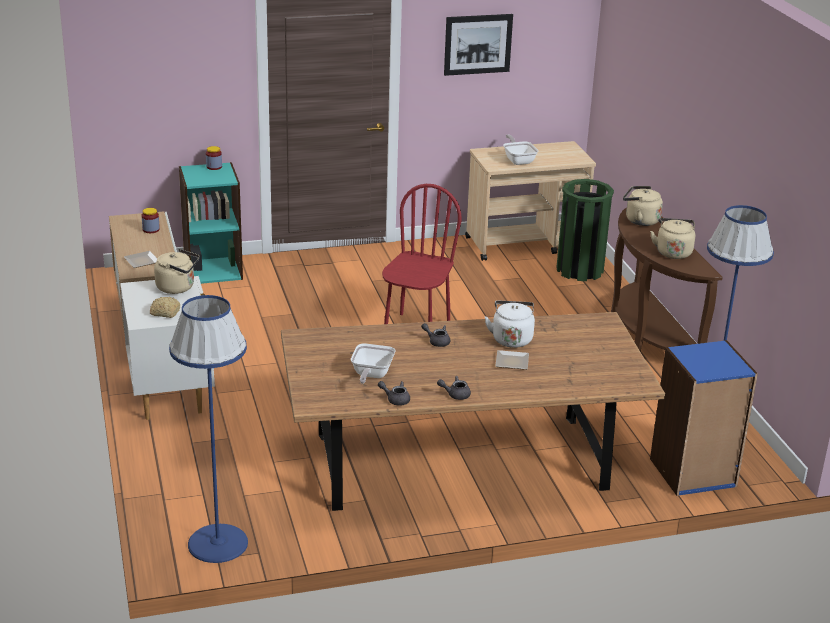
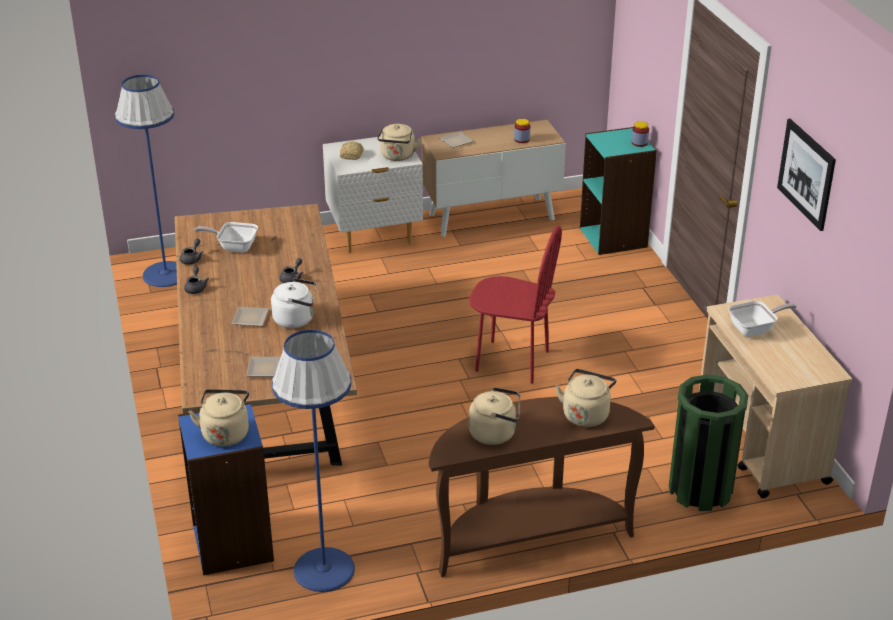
camera: 90 degrees right, 5 degrees up
none -> beige kettle [189,389,249,447]
none -> plate [247,357,281,377]

